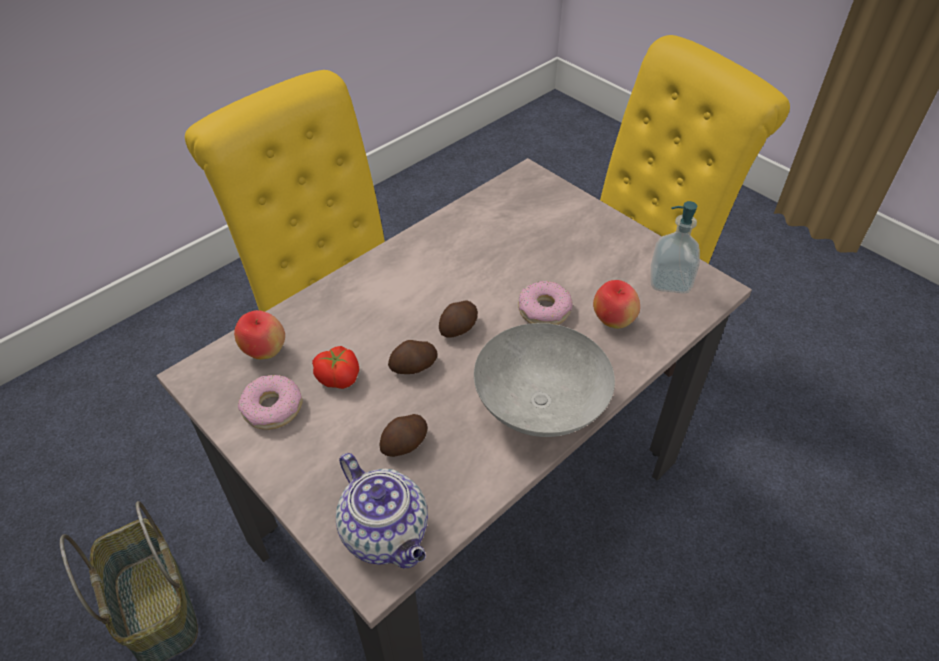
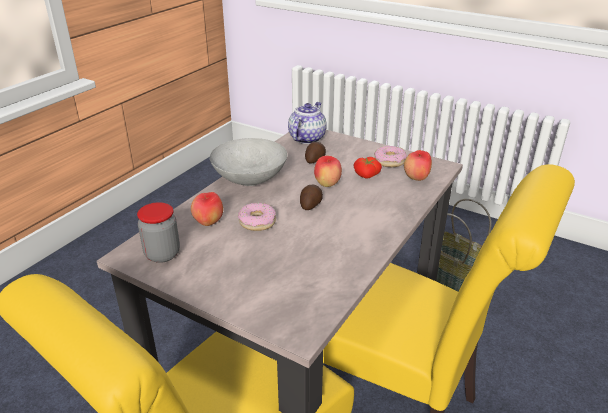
camera: 165 degrees right, 15 degrees down
teapot [336,453,428,568] -> teapot turned 75 degrees clockwise [288,102,327,144]
potato [388,340,437,374] -> apple [314,156,342,187]
soap dispenser [651,201,700,294] -> jar [137,202,180,263]

